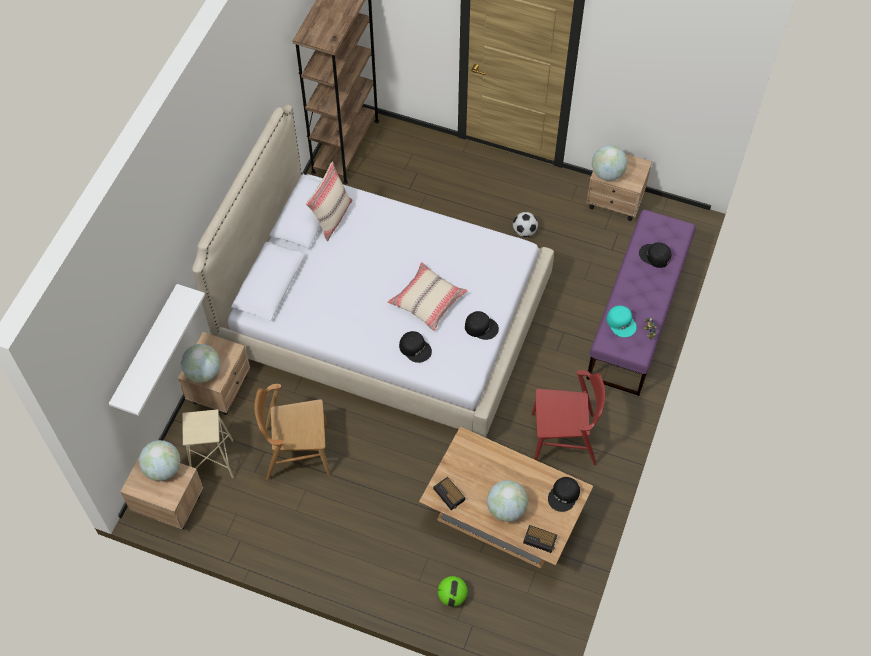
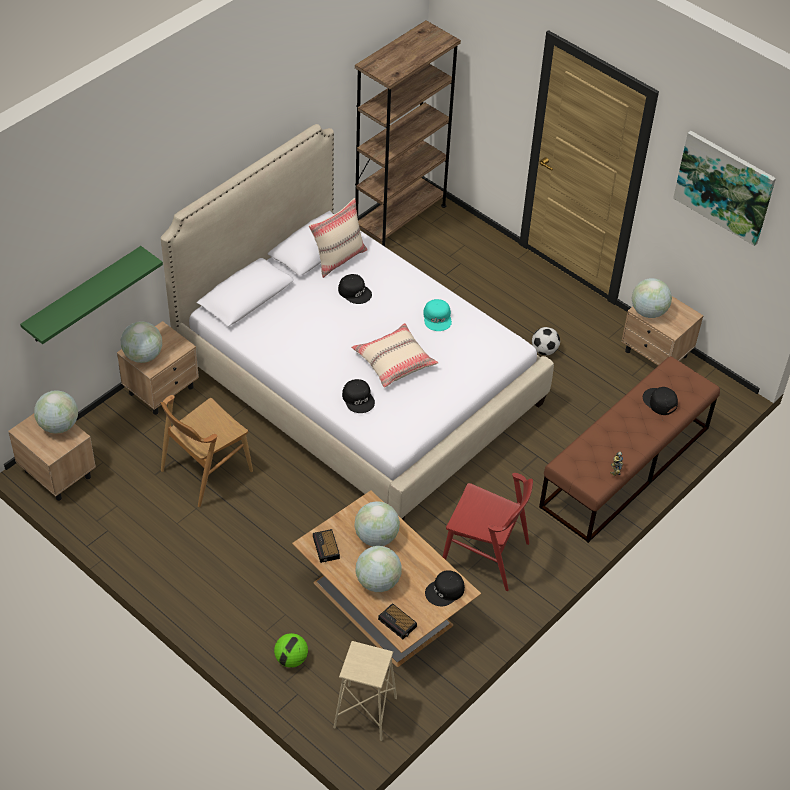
camera: 20 degrees right, 10 degrees down
white shelf [109,284,205,416] -> green shelf [20,246,163,344]
beige stool [182,409,234,478] -> beige stool moved to [333,641,397,741]
brown chair [254,384,330,480] -> brown chair turned 60 degrees counterclockwise [160,395,253,507]
black cap [465,311,499,340] -> black cap moved to [338,274,372,304]
purple bench [586,210,696,396] -> brown bench [539,356,720,543]
turquoise cap [606,306,637,337] -> turquoise cap moved to [423,299,452,331]
none -> globe [354,501,400,546]
none -> picture [673,131,776,246]

